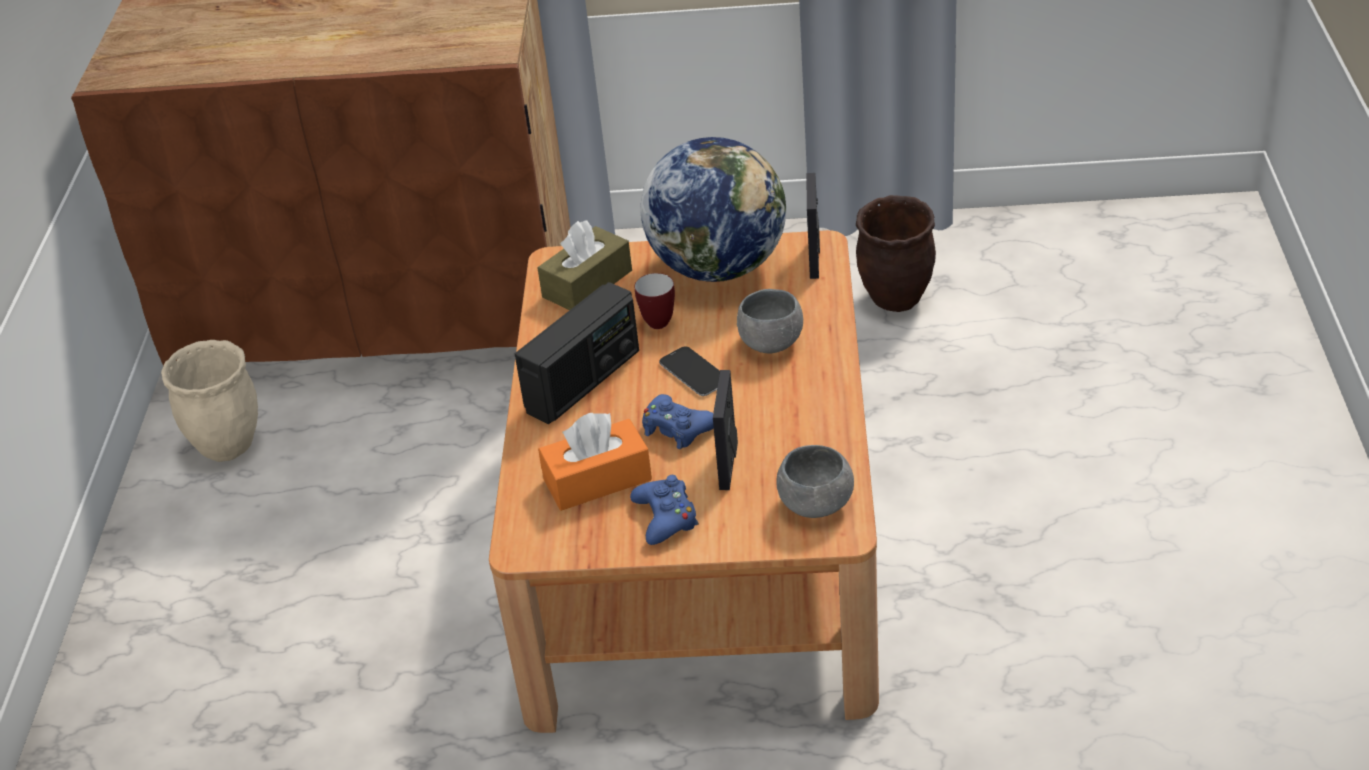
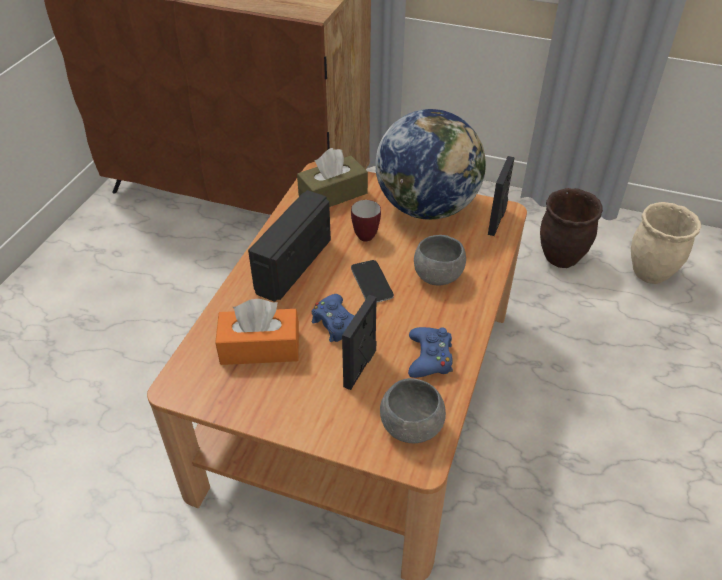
camera: 15 degrees right, 5 degrees up
beige planter [161,340,258,462] -> beige planter moved to [631,202,701,284]
radio [514,282,639,424] -> radio turned 150 degrees clockwise [248,190,331,302]
blue game controller [630,475,699,545] -> blue game controller moved to [408,327,453,378]

